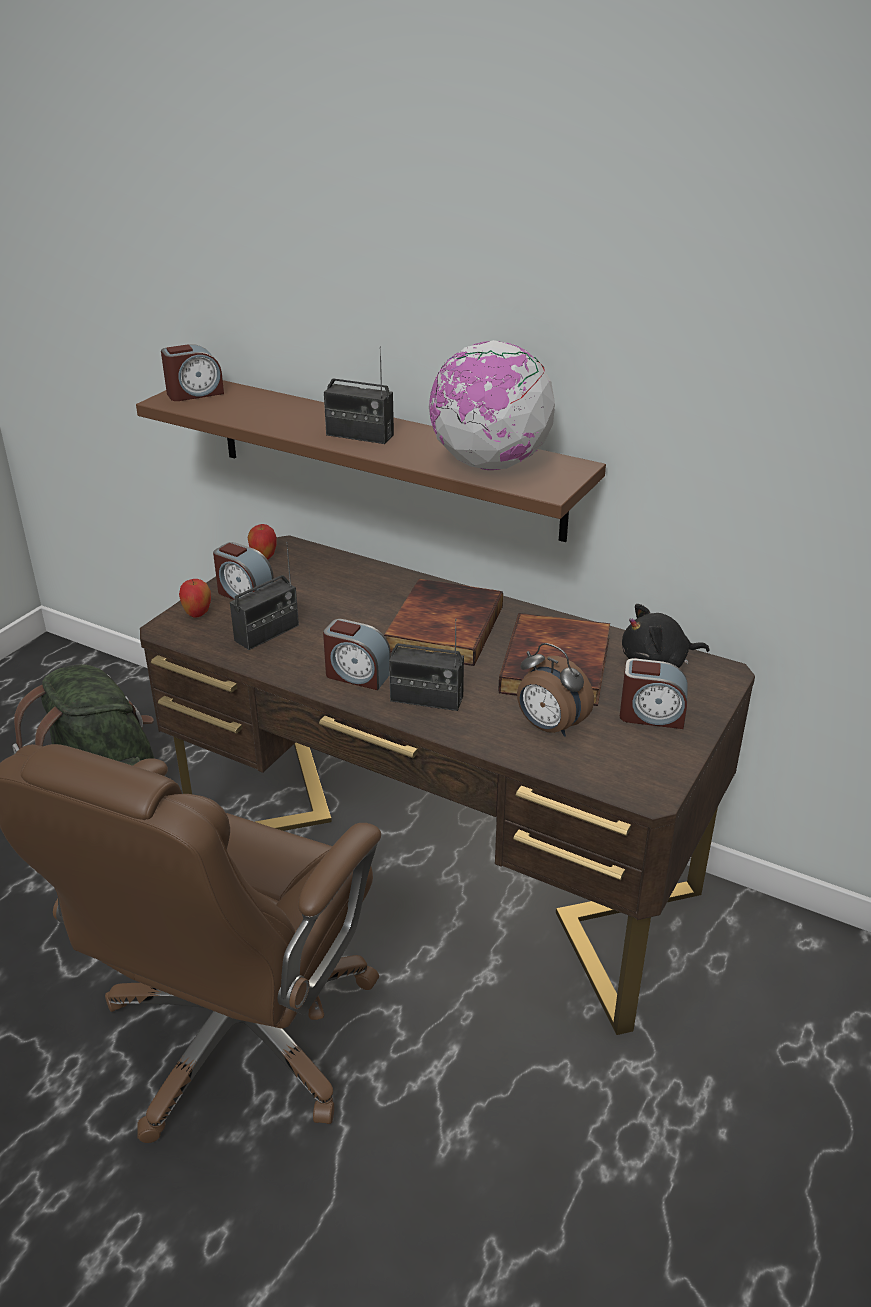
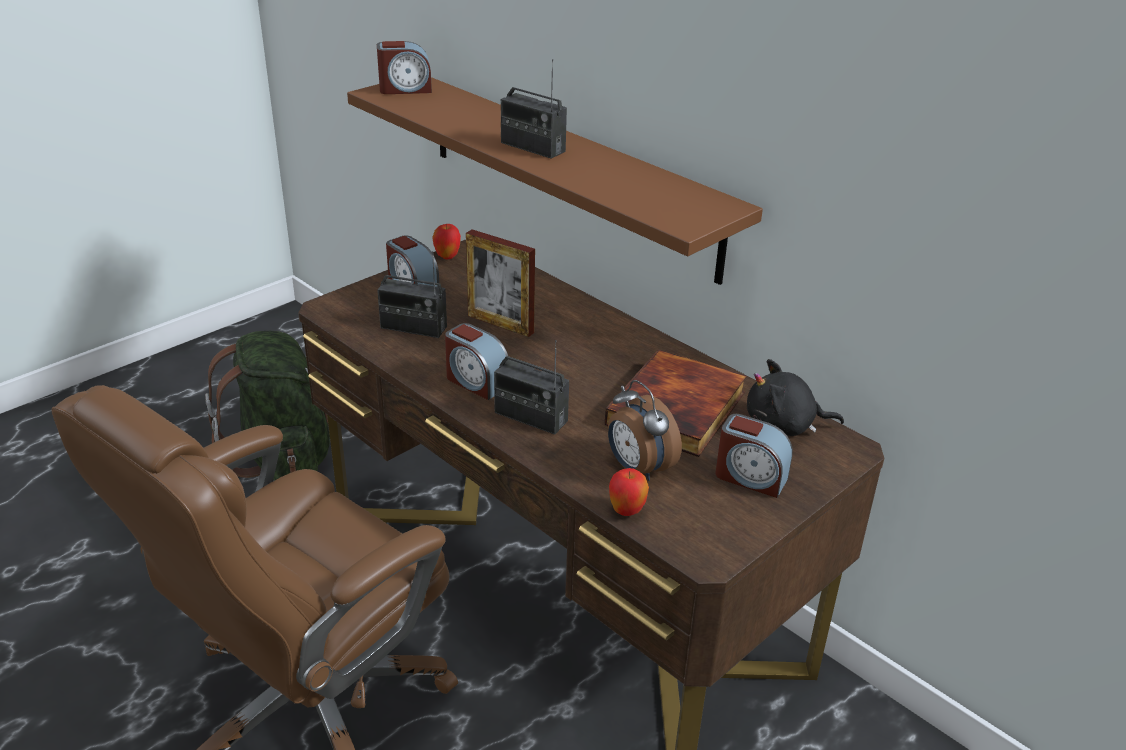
camera: 15 degrees right, 0 degrees up
apple [179,579,211,618] -> apple moved to [609,468,649,516]
radio [230,542,299,650] -> radio turned 45 degrees clockwise [377,251,447,338]
book [384,579,503,666] -> none
globe [429,340,555,470] -> none
none -> picture frame [466,229,535,337]

